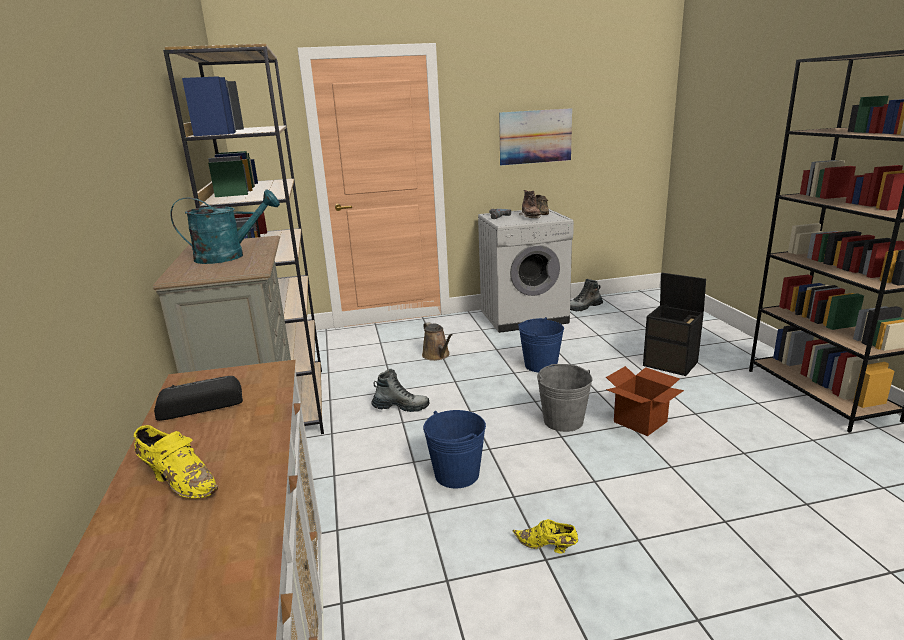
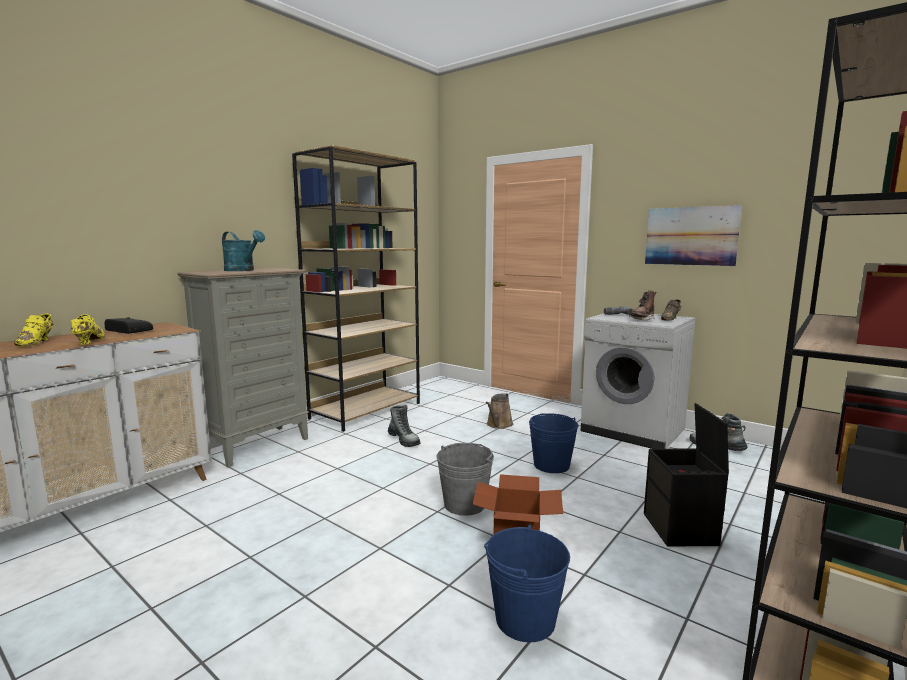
camera: 50 degrees right, 10 degrees down
blue bucket [423,410,486,488] -> blue bucket moved to [484,524,570,642]
yellow shoe [513,519,578,554] -> yellow shoe moved to [70,314,106,345]

